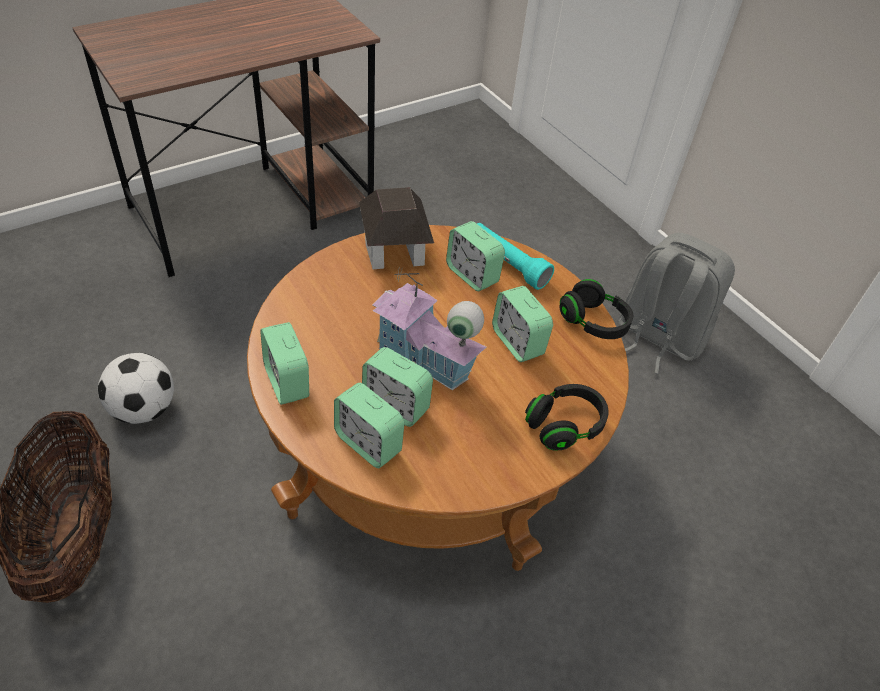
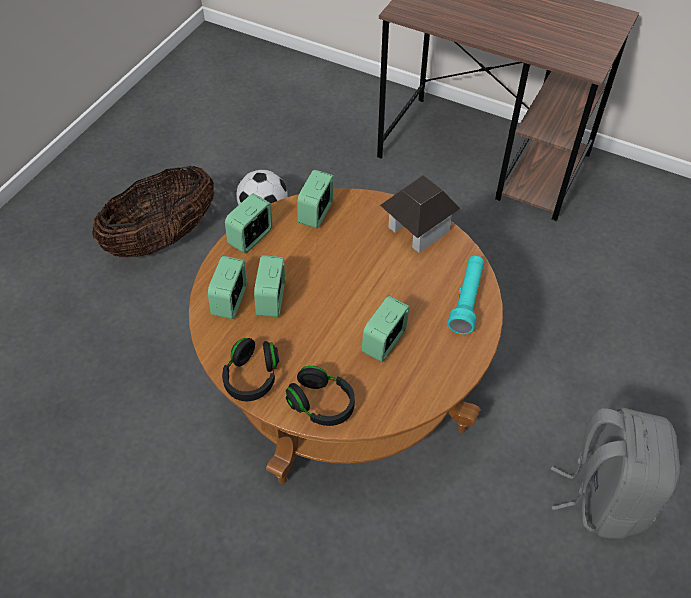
camera: 65 degrees right, 5 degrees up
toy house [372,270,487,390] -> none
alarm clock [446,221,505,291] -> alarm clock moved to [297,170,334,228]
black headphones [559,279,633,339] -> black headphones moved to [222,338,279,401]

